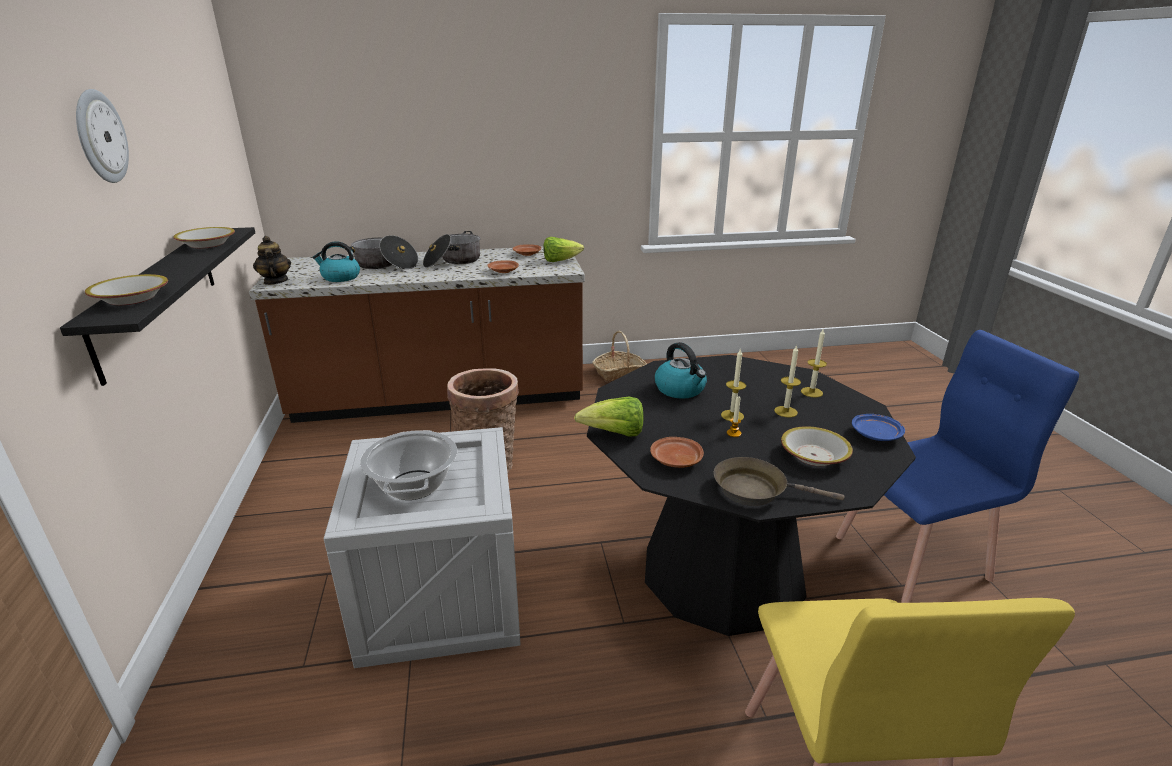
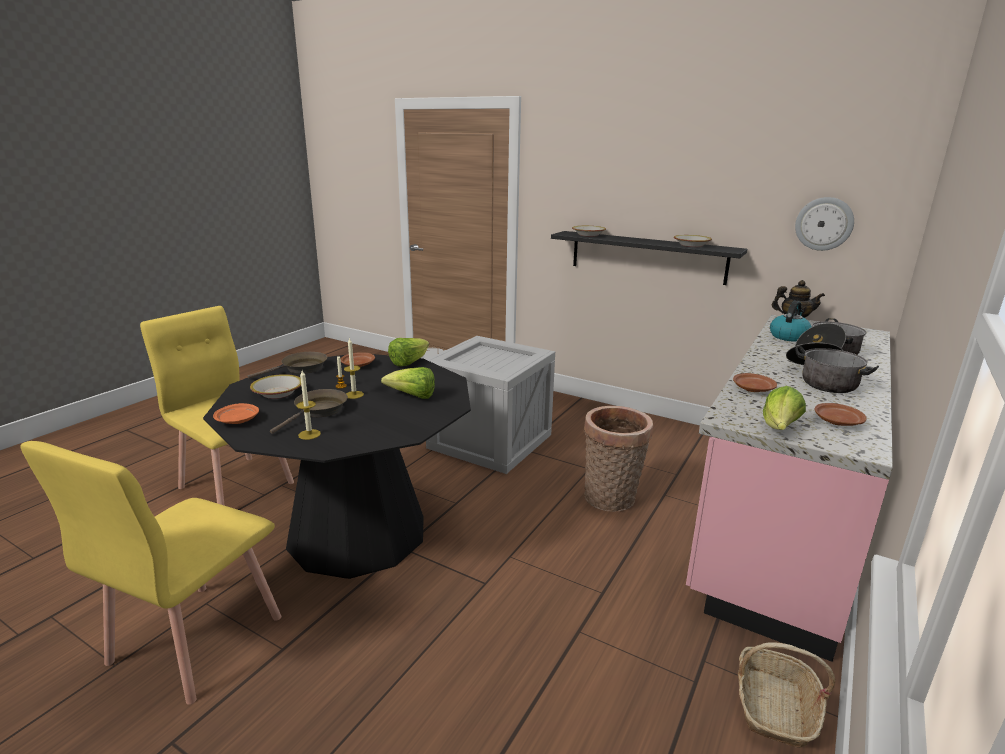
camera: 130 degrees right, 5 degrees down
wall clock [76,89,129,183] -> wall clock moved to [795,197,854,251]
brown counter [249,247,585,423] -> pink counter [686,315,893,662]
cooking pot [360,430,458,500] -> none
kettle [655,342,707,399] -> lettuce [381,367,435,399]
candle [774,345,801,417] -> brown frying pan [270,389,348,434]
blue chair [836,330,1079,603] -> yellow chair [20,441,281,705]
blue plate [852,414,905,441] -> orange plate [213,403,259,424]

